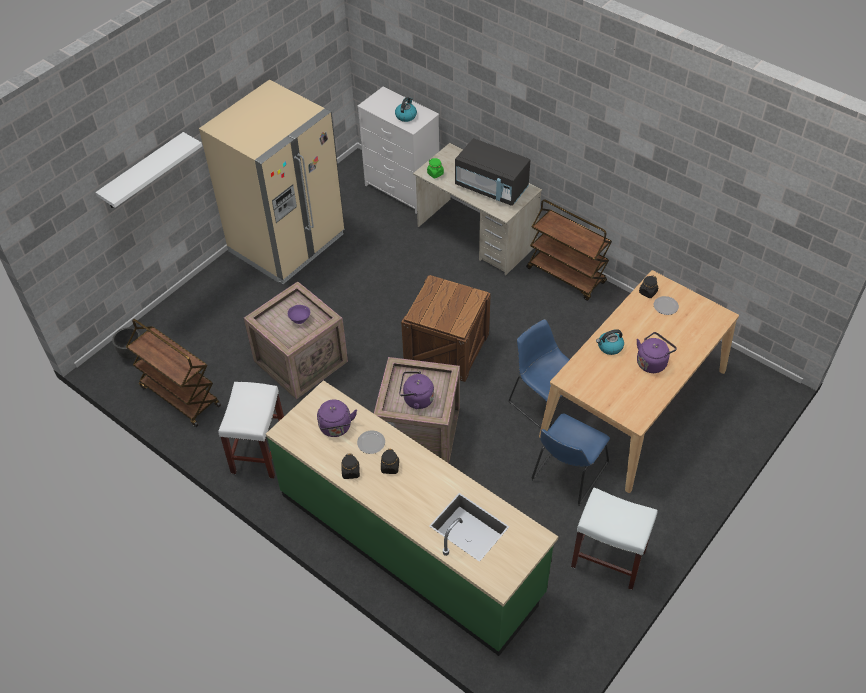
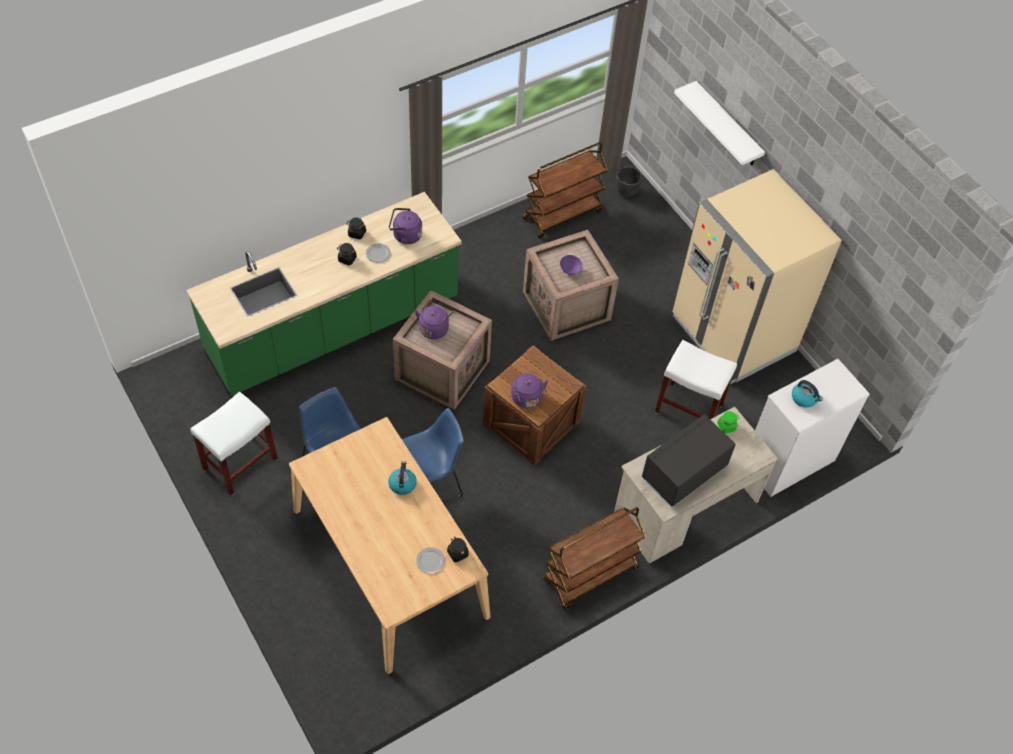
camera: 105 degrees right, 5 degrees up
white stool [218,382,284,478] -> white stool moved to [655,340,737,419]
purple kettle [637,332,677,373] -> purple kettle moved to [511,373,548,408]

